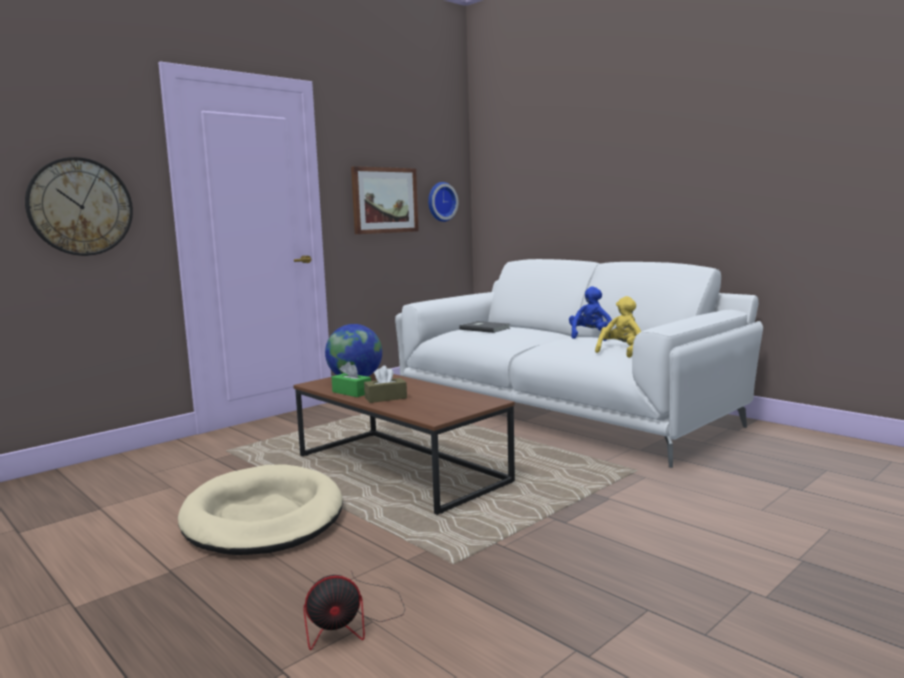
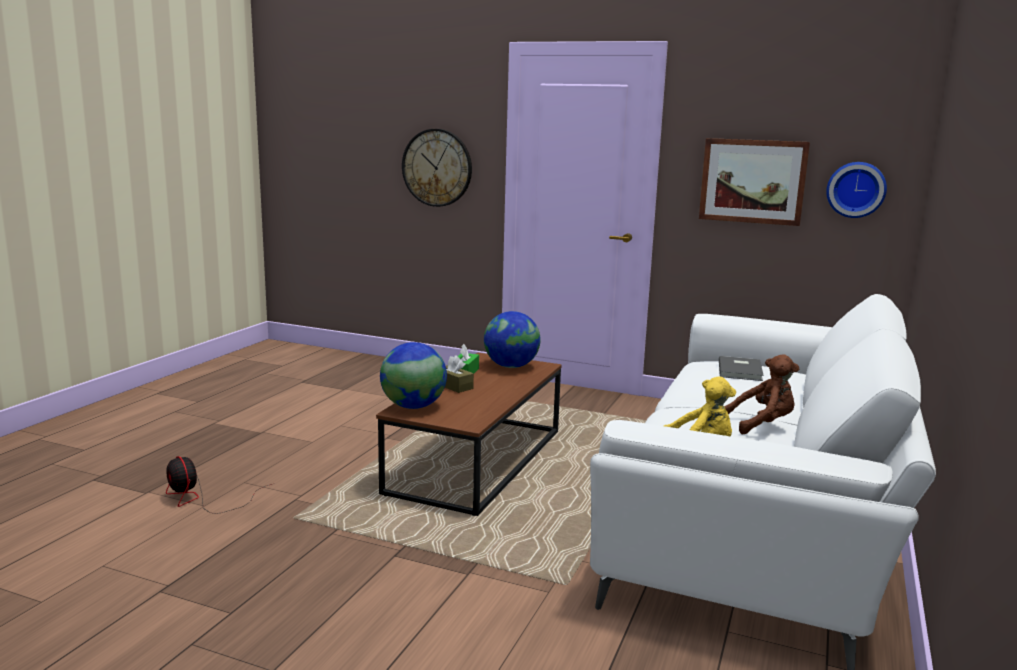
camera: 65 degrees right, 5 degrees up
beige dog bed [178,464,343,555] -> none
blue plush toy [569,286,612,341] -> brown plush toy [724,354,799,434]
none -> globe [380,342,447,409]

